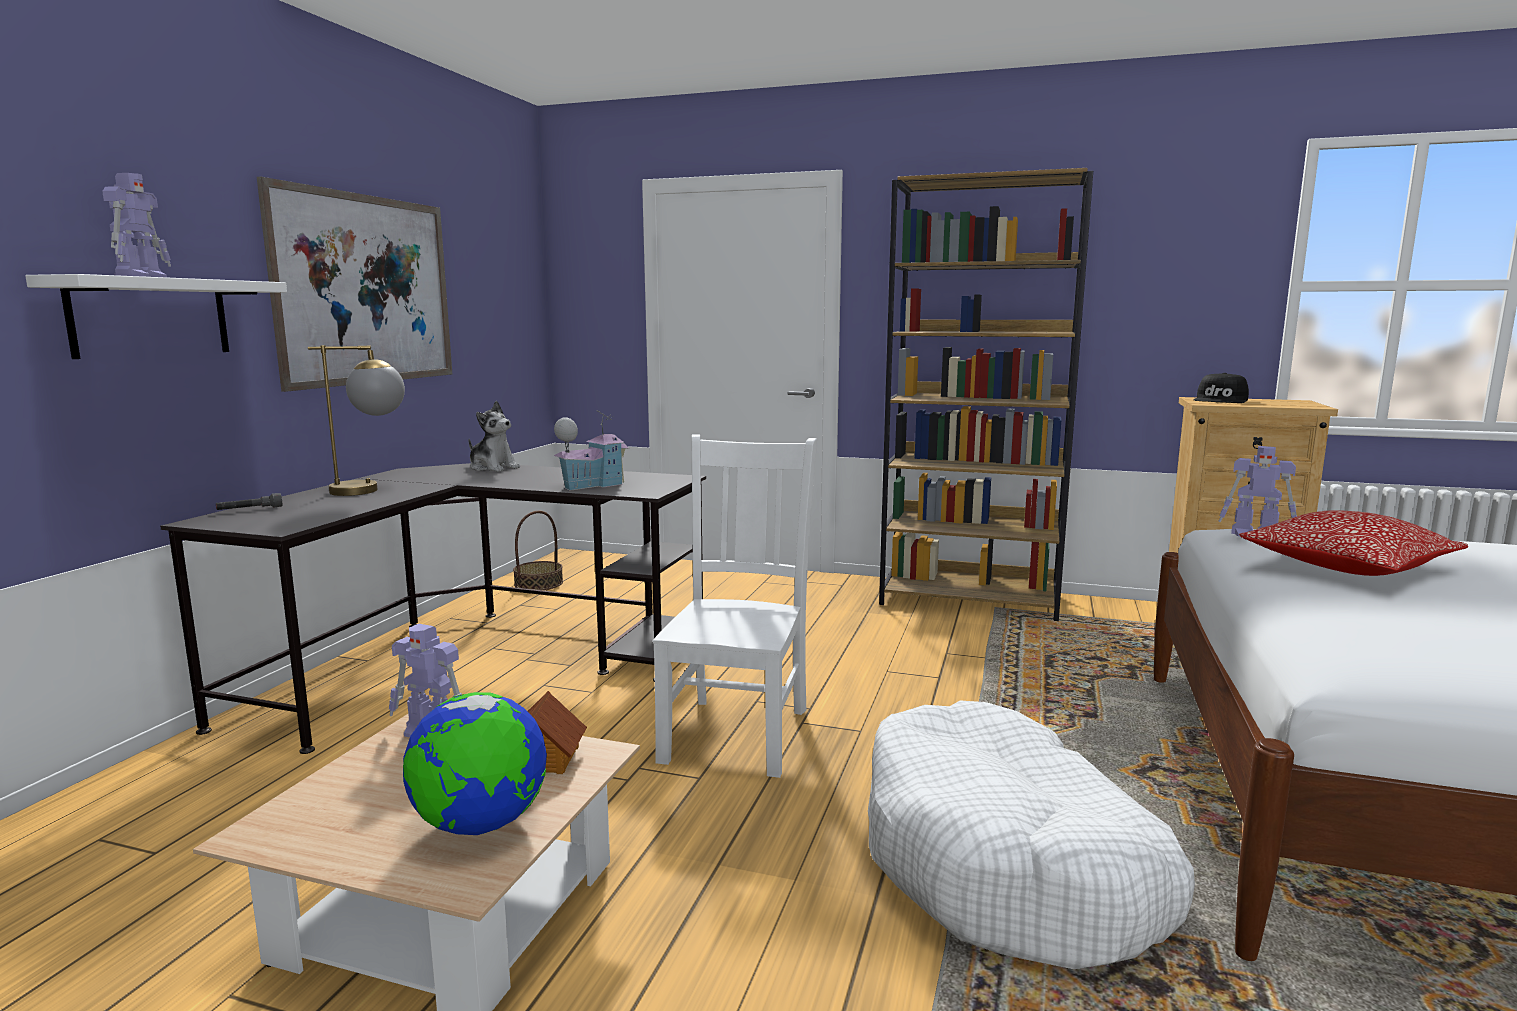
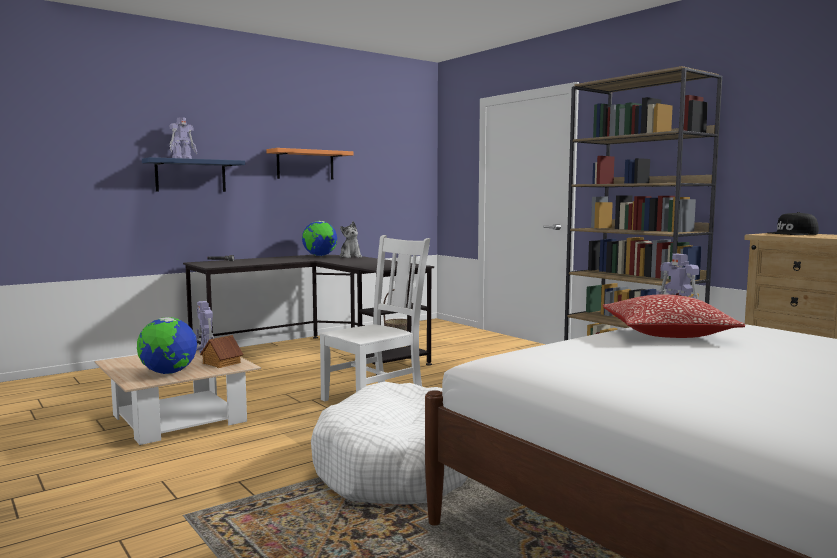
camera: 35 degrees right, 5 degrees down
white shelf [25,274,287,359] -> blue shelf [142,157,245,192]
picture [257,176,452,392] -> orange shelf [266,148,353,180]
table lamp [308,345,405,496] -> none
toy house [554,410,629,491] -> none
none -> globe [302,221,337,256]

